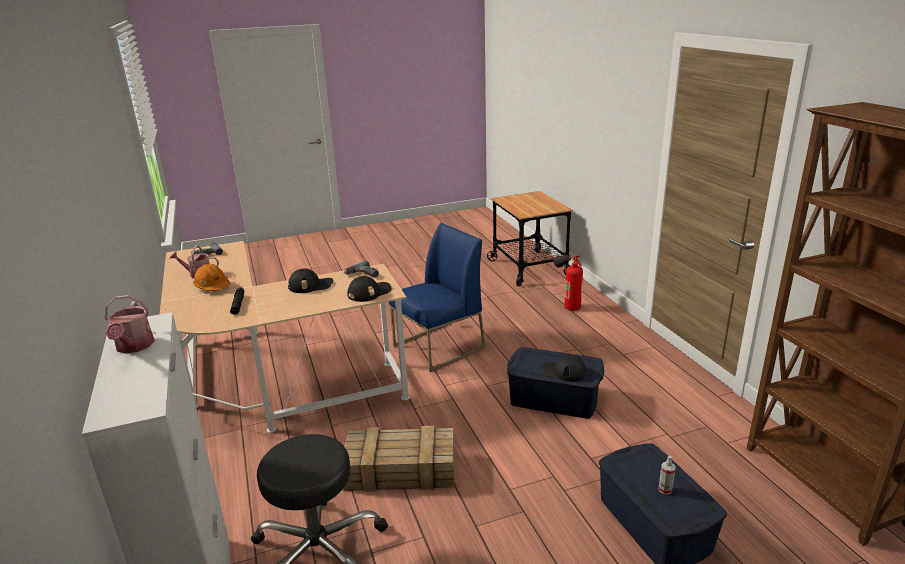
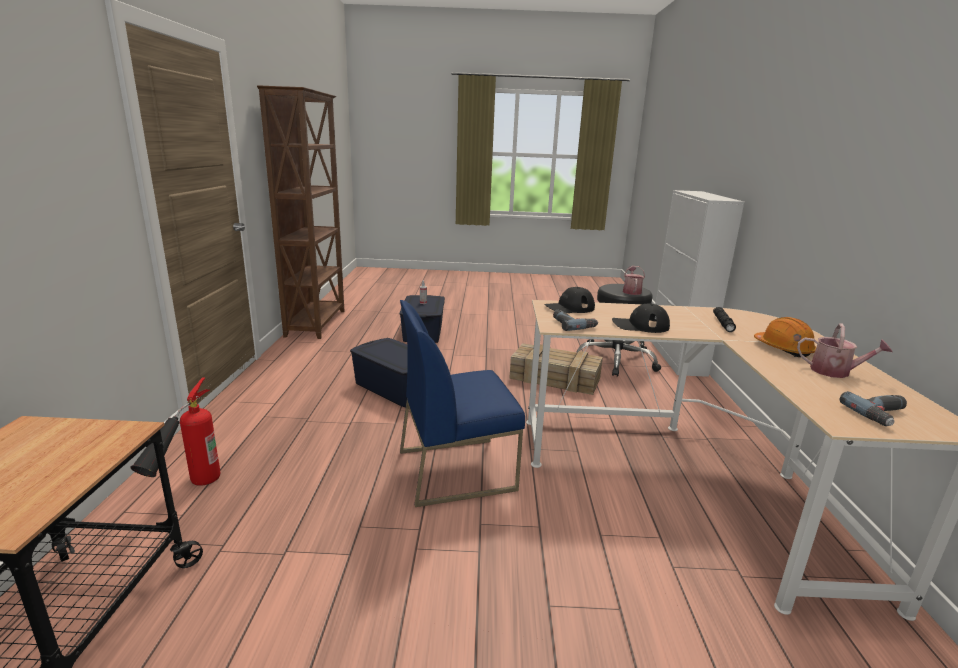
camera: 160 degrees left, 5 degrees down
watering can [105,295,155,354] -> watering can moved to [623,266,645,295]
black cap [541,355,587,382] -> none

